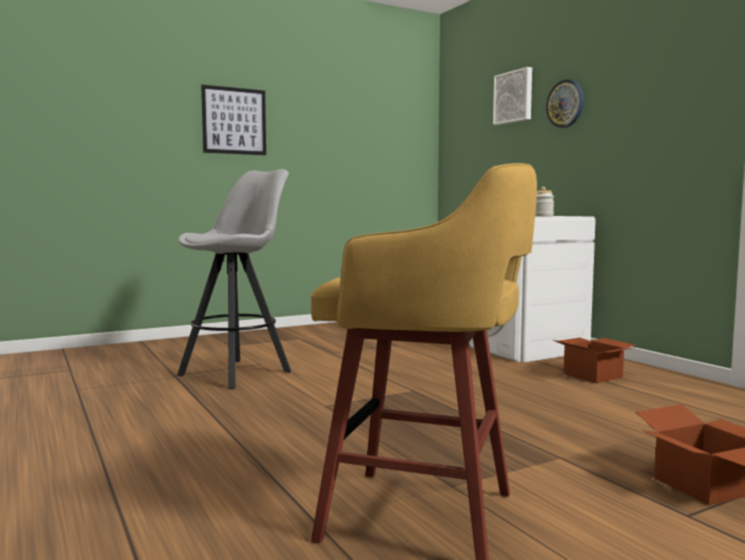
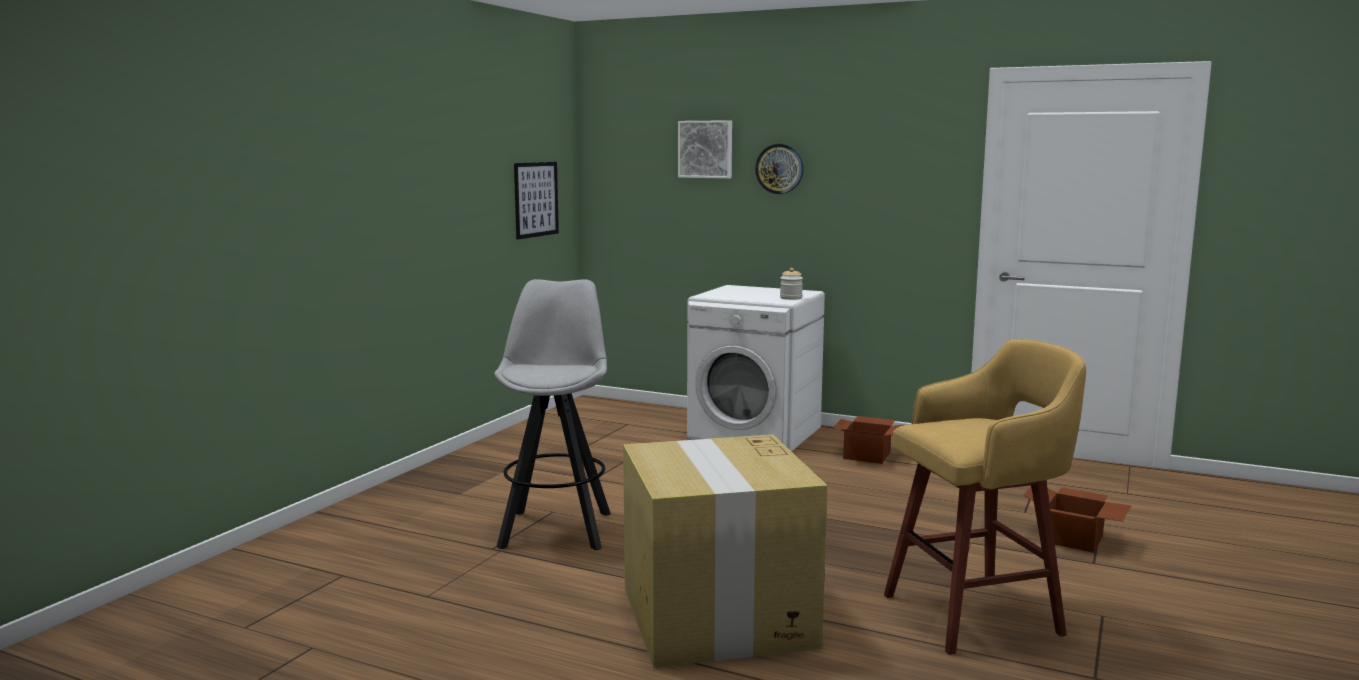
camera: 35 degrees left, 5 degrees up
picture [201,85,266,155] -> picture moved to [514,162,559,240]
none -> cardboard box [623,435,827,668]

